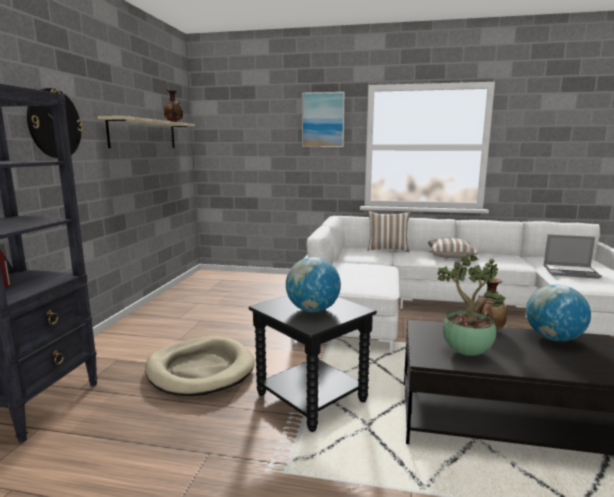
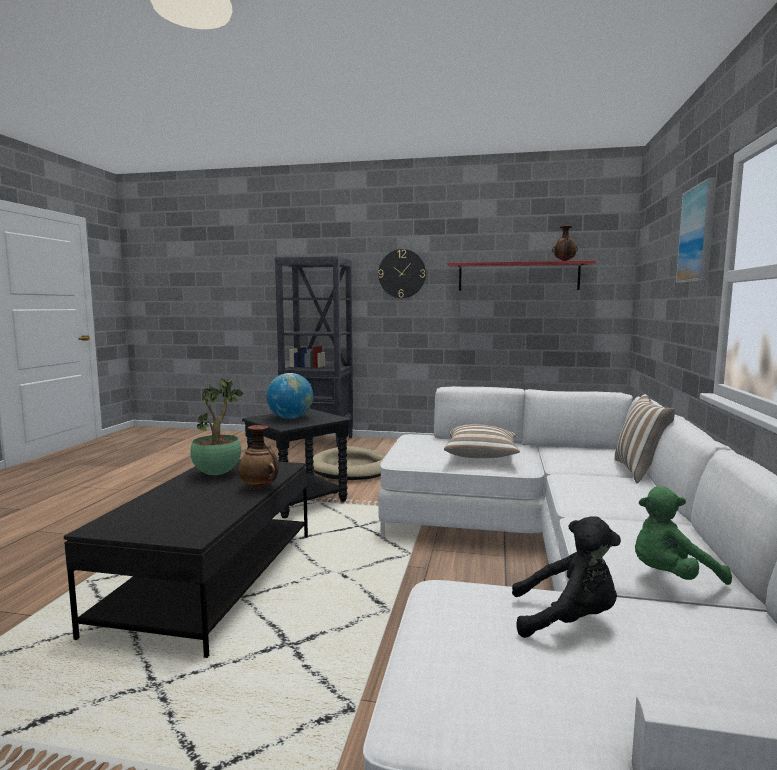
camera: 90 degrees right, 5 degrees down
beige shelf [98,116,195,148] -> red shelf [448,260,596,291]
pillow [428,238,478,258] -> pillow moved to [444,424,520,458]
globe [526,285,591,341] -> none
laptop [543,234,602,279] -> black plush toy [512,516,621,638]
none -> green plush toy [635,486,732,585]

